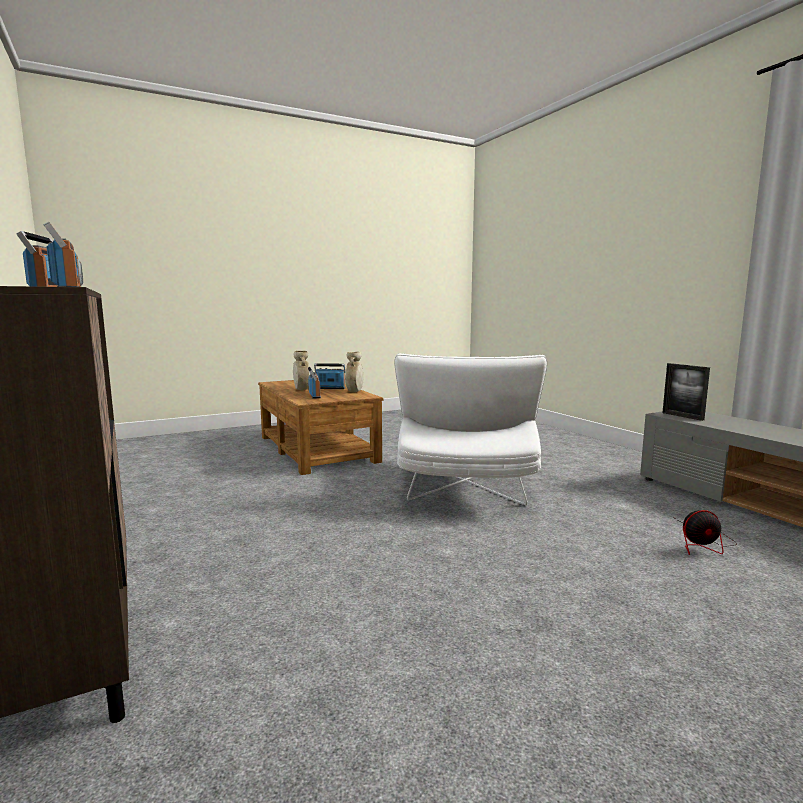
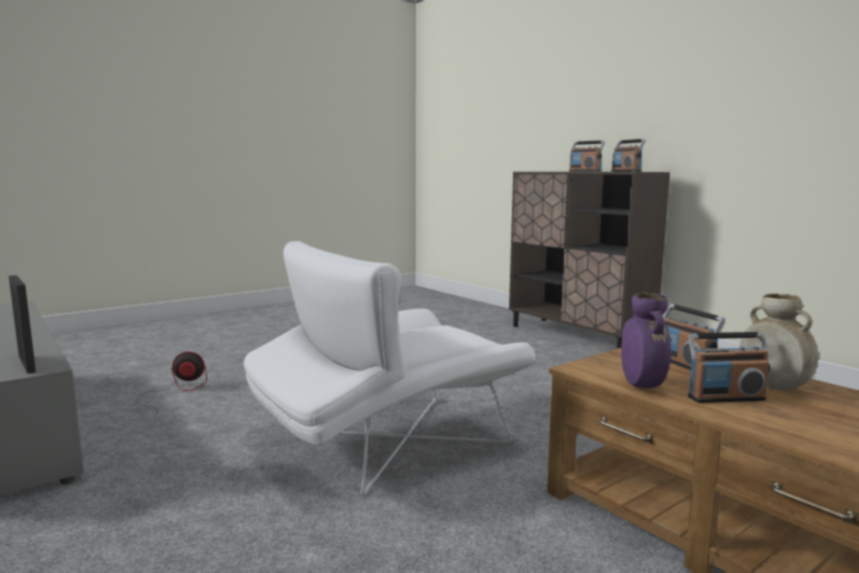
camera: 170 degrees right, 0 degrees up
beige vase [345,352,363,392] -> purple vase [621,292,671,388]
white armchair [394,353,547,505] -> white armchair turned 120 degrees counterclockwise [244,241,537,497]

